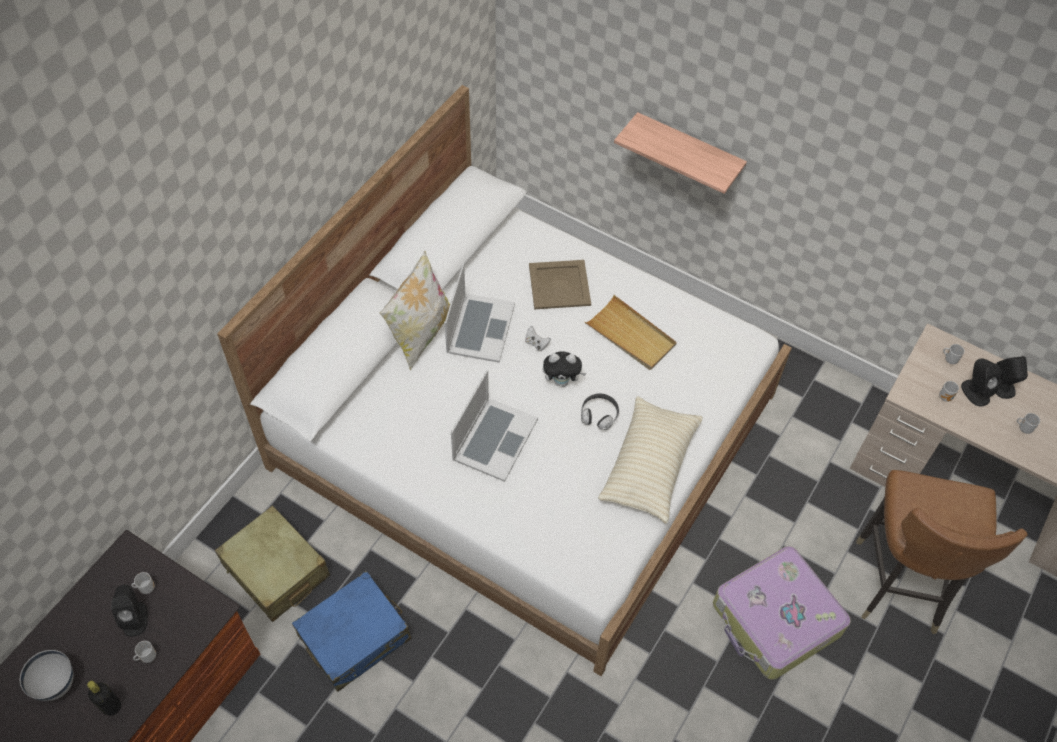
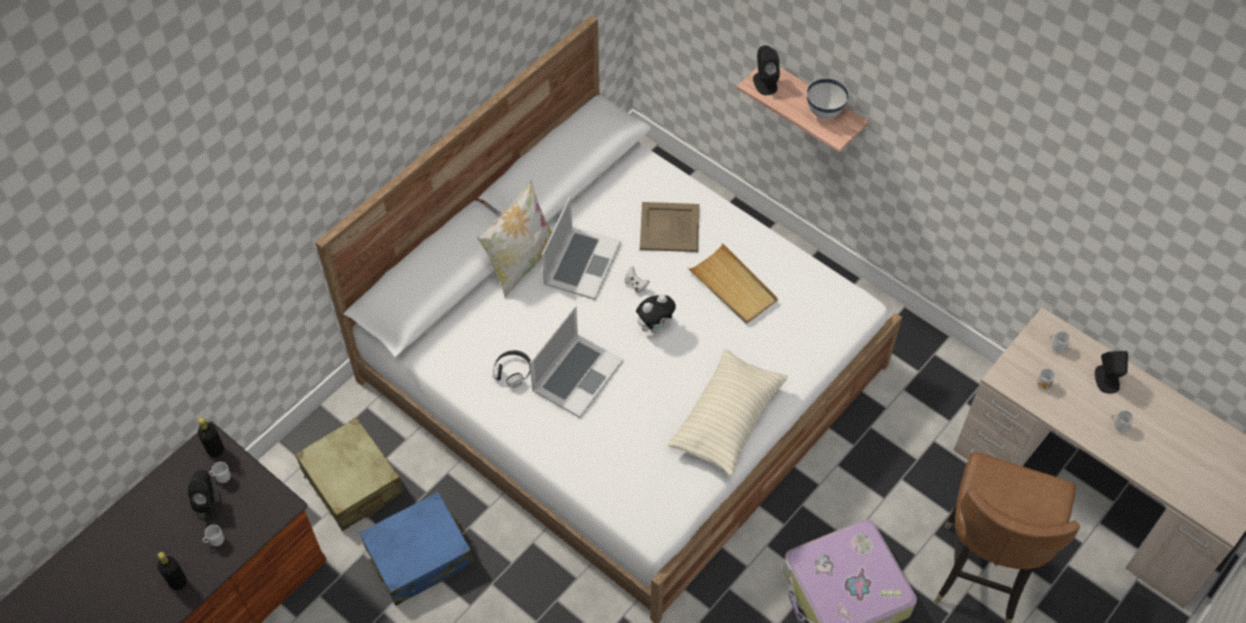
camera: 10 degrees right, 0 degrees up
white bowl [20,650,74,701] -> white bowl moved to [807,78,849,119]
plush toy [543,351,586,387] -> plush toy turned 45 degrees counterclockwise [636,294,676,332]
headphones [581,393,619,430] -> headphones moved to [492,350,531,388]
black speaker [961,358,1002,407] -> black speaker moved to [753,45,780,95]
none -> black bottle [198,417,224,458]

